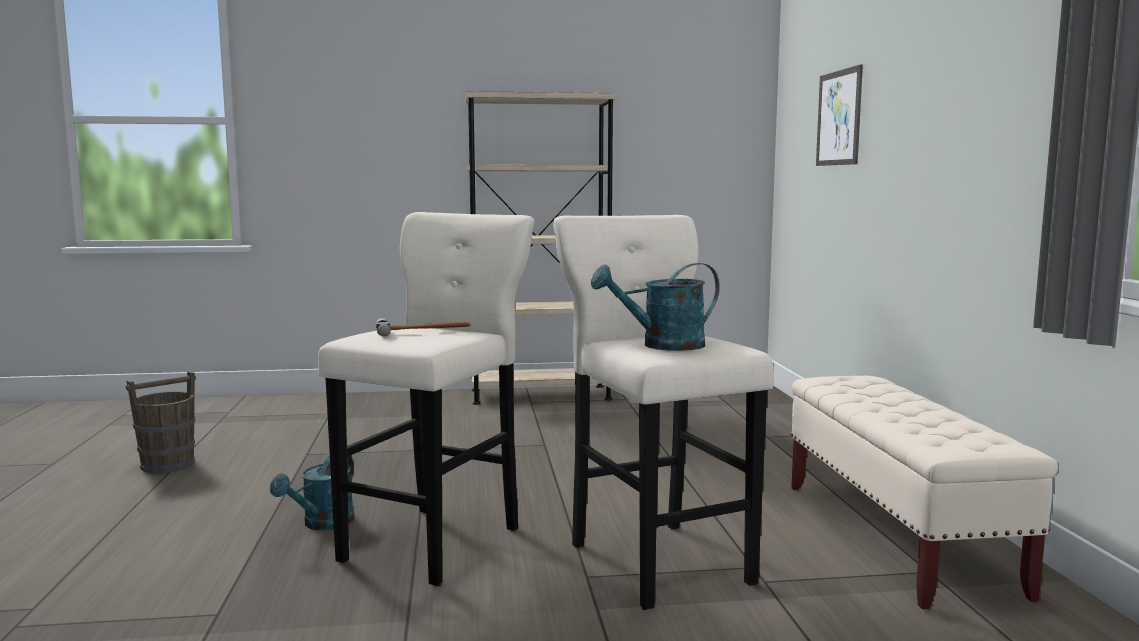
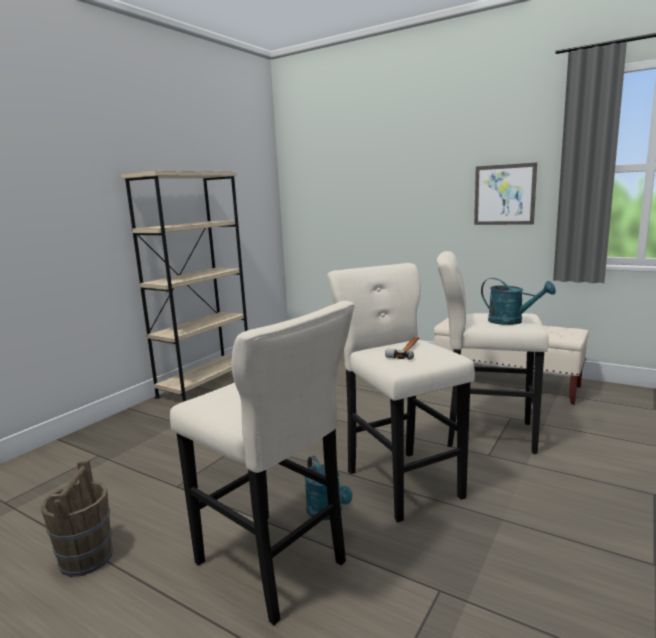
camera: 50 degrees left, 5 degrees up
turquoise watering can [591,263,719,351] -> turquoise watering can turned 75 degrees counterclockwise [481,278,556,325]
picture [816,64,863,166] -> picture moved to [474,162,537,225]
none -> beige stool [170,301,355,625]

